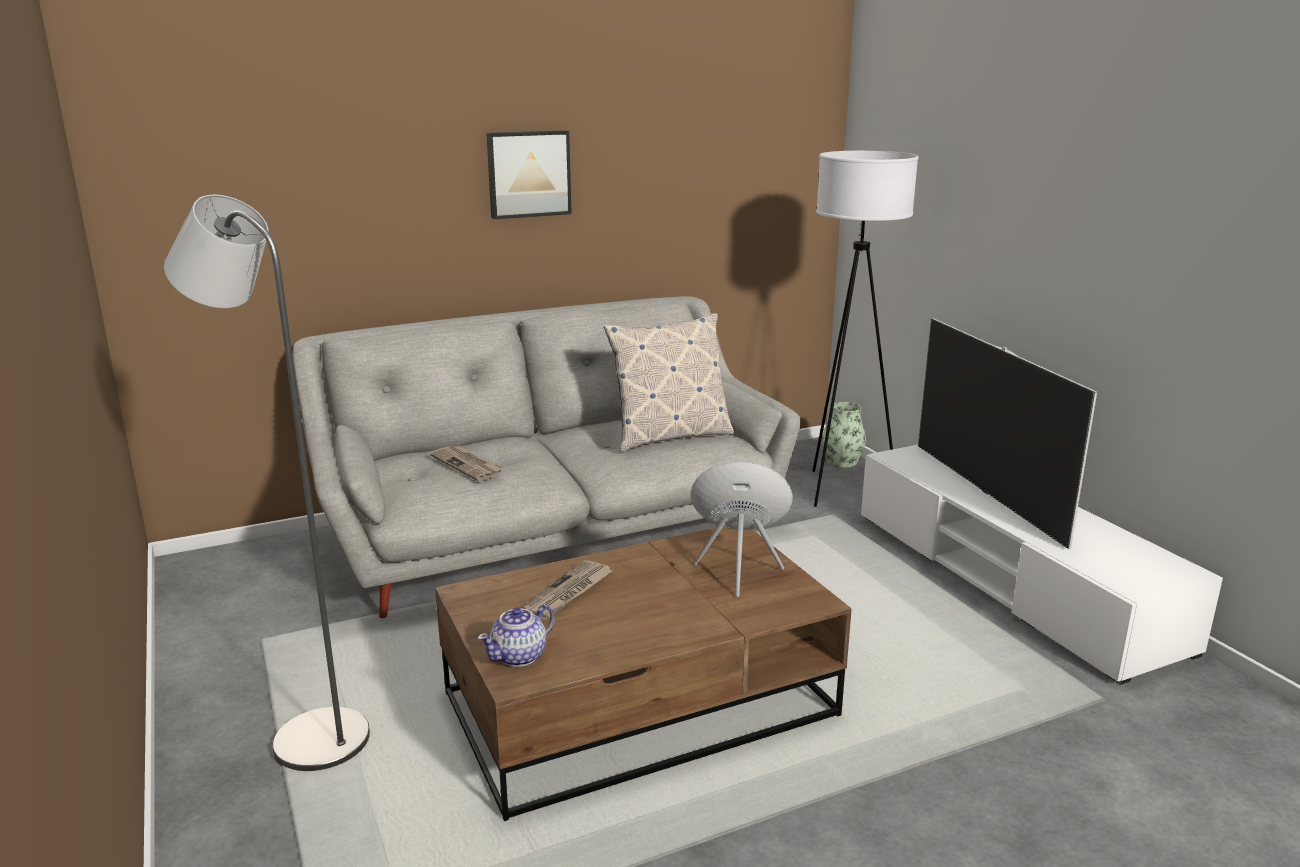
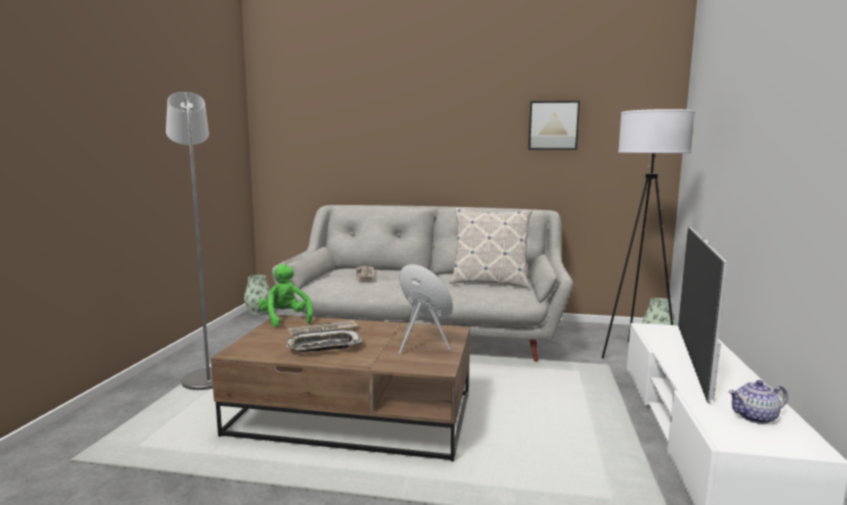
camera: 35 degrees right, 10 degrees down
teapot [478,605,555,667] -> teapot moved to [728,380,788,424]
picture [486,130,572,219] -> picture moved to [528,101,580,150]
none -> vase [244,275,270,315]
none -> green plush toy [258,264,313,327]
none -> tray [286,330,363,352]

